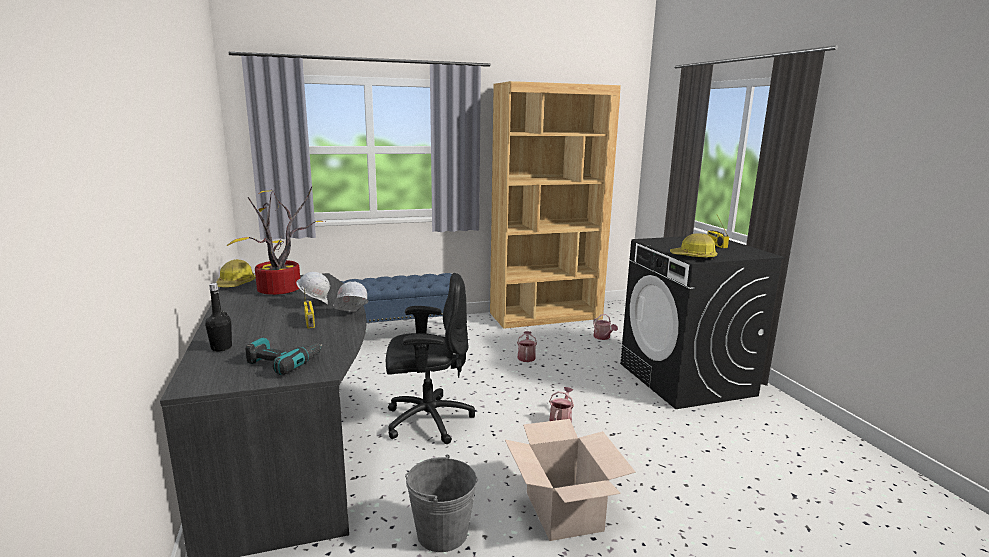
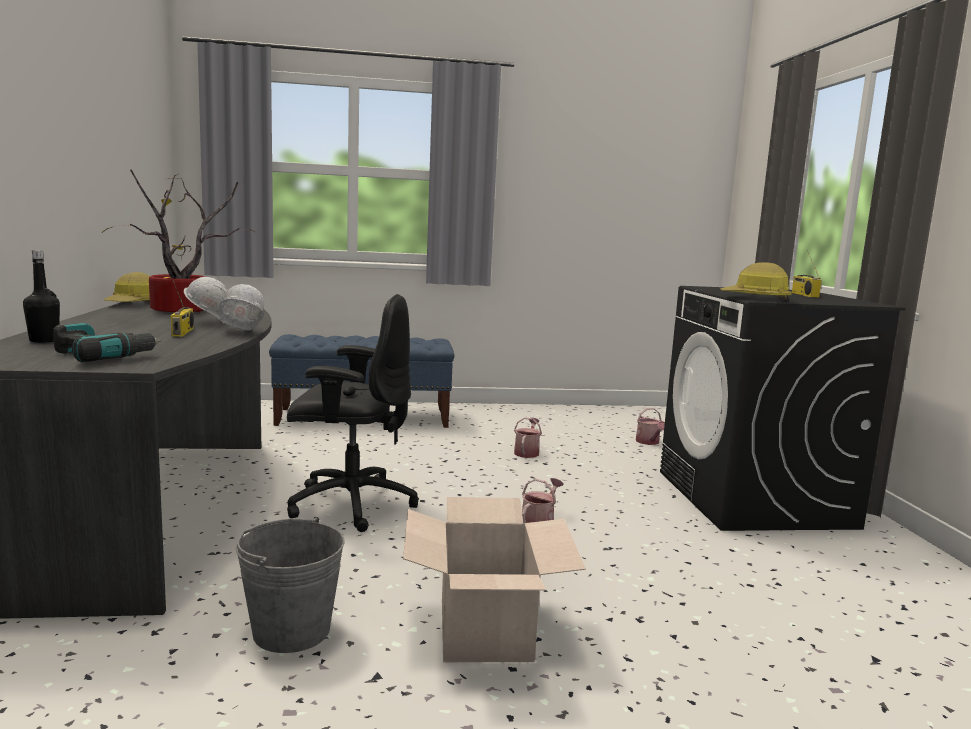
camera: 10 degrees right, 5 degrees down
brown bookcase [490,81,621,329] -> none

